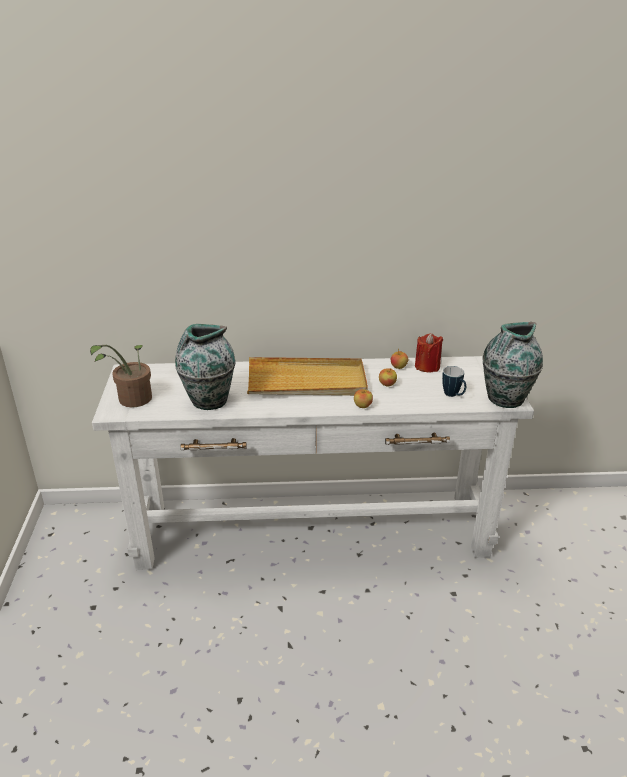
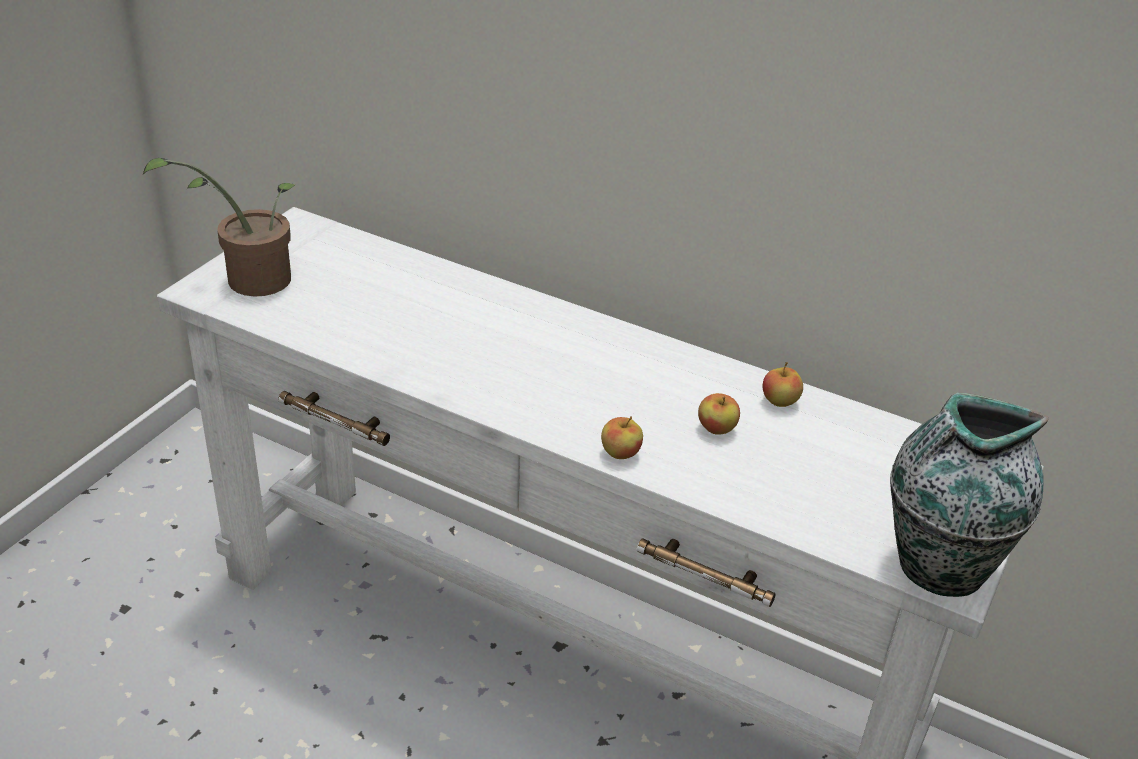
camera: 30 degrees right, 5 degrees up
vase [175,324,235,410] -> none
beige tray [247,357,368,396] -> none
red candle [415,333,443,372] -> none
mug [442,366,466,397] -> none

